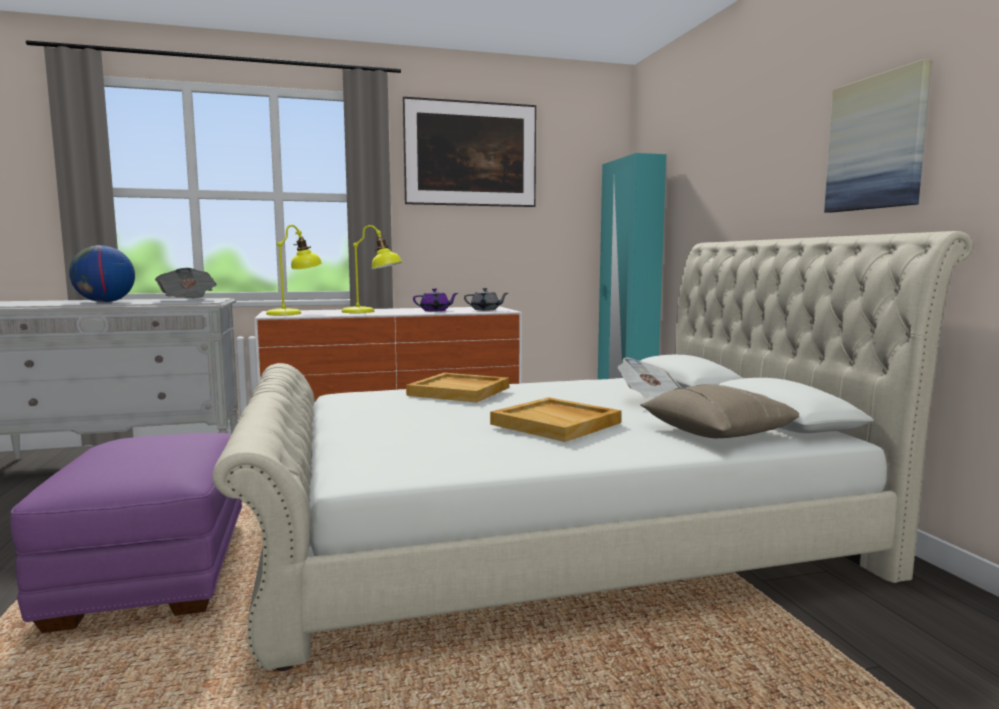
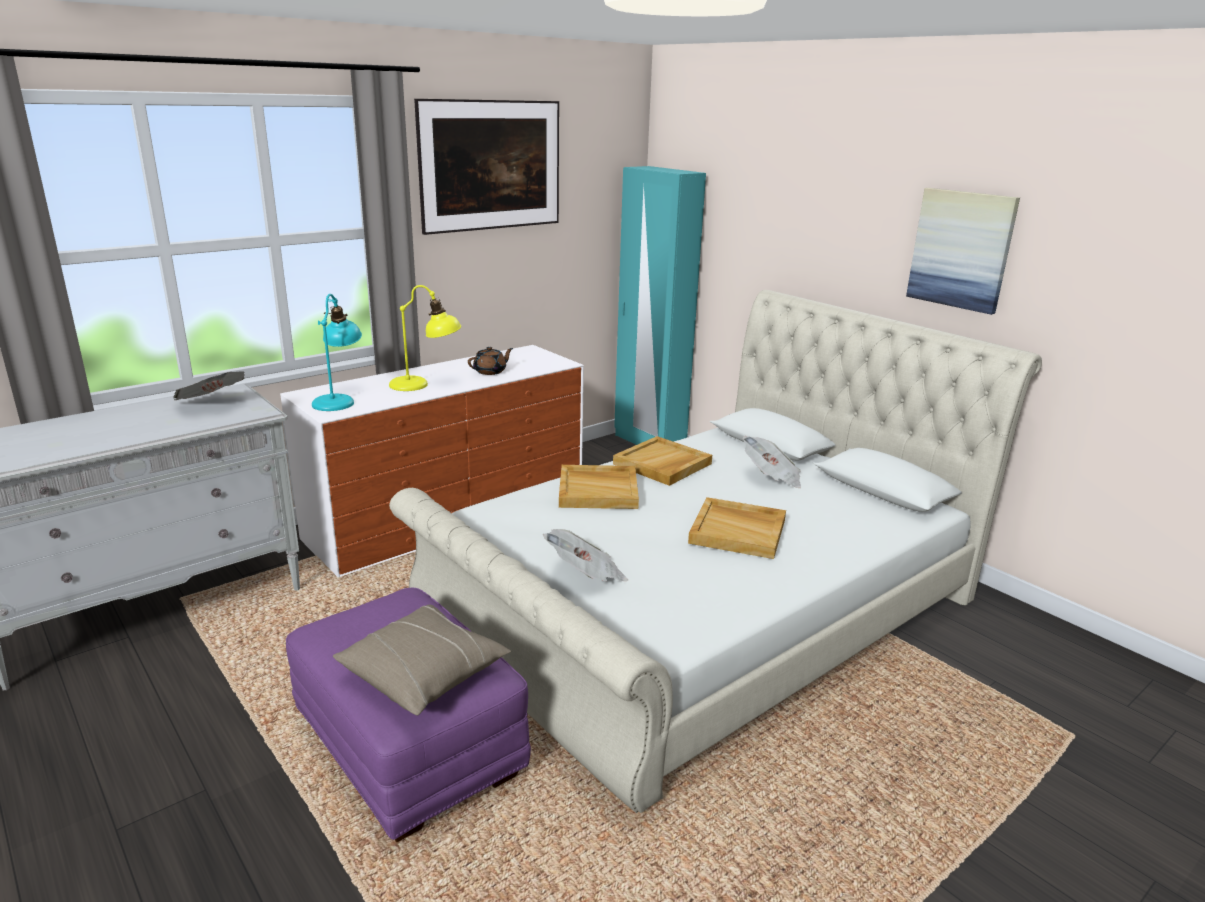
camera: 25 degrees left, 15 degrees up
globe [69,245,135,302] -> none
yellow table lamp [266,225,322,315] -> turquoise table lamp [312,294,362,411]
purple teapot [413,288,458,311] -> brown teapot [468,347,513,375]
grey teapot [464,288,508,311] -> none
beige pillow [640,384,799,438] -> beige pillow moved to [333,605,511,715]
none -> newspaper [543,529,629,581]
none -> beige tray [613,436,712,486]

